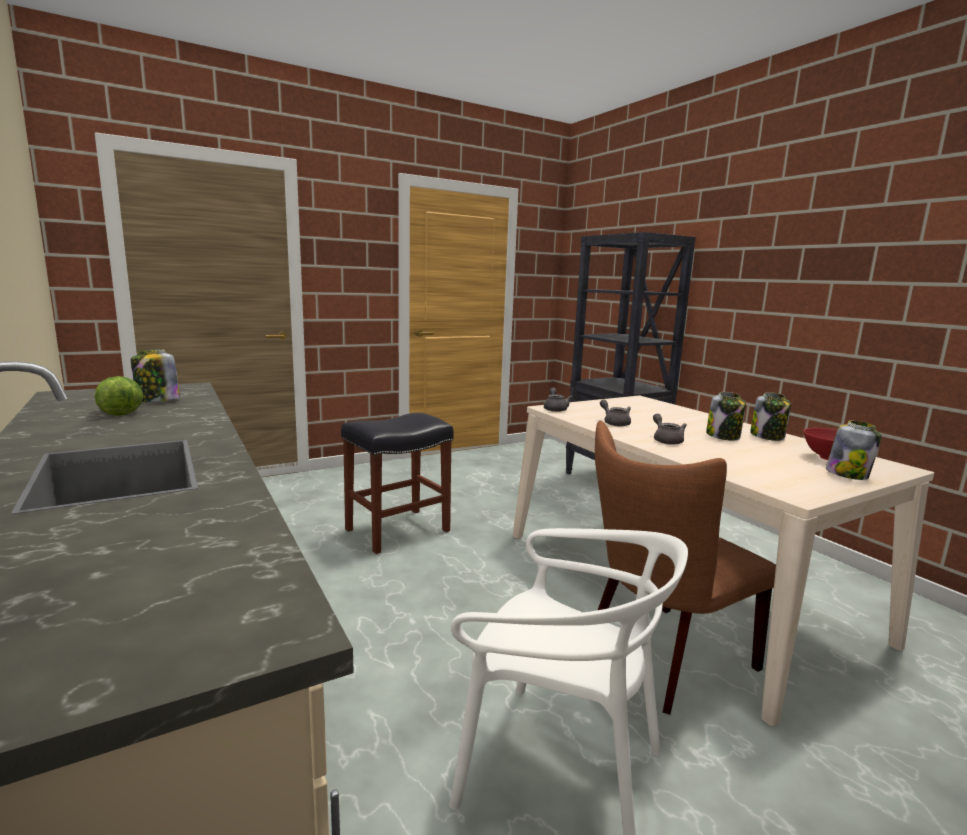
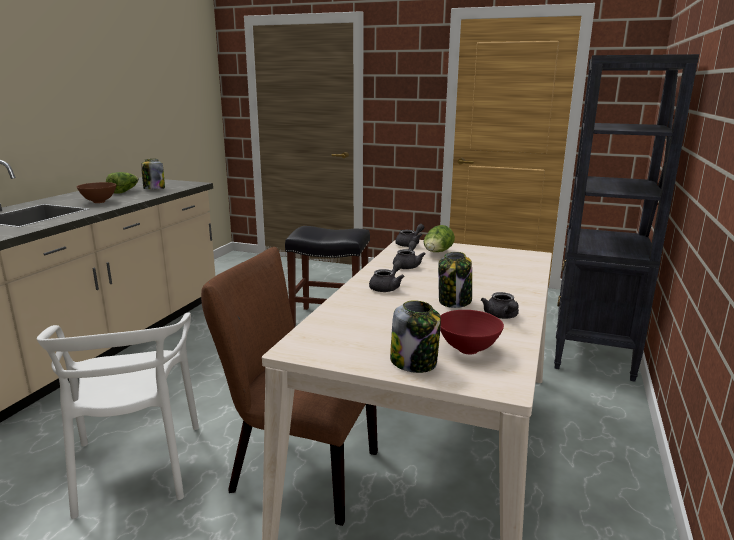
camera: 50 degrees right, 5 degrees up
jar [750,392,791,441] -> grey teapot [481,292,519,319]
none -> brown bowl [77,182,116,203]
none -> lettuce [424,225,455,252]

